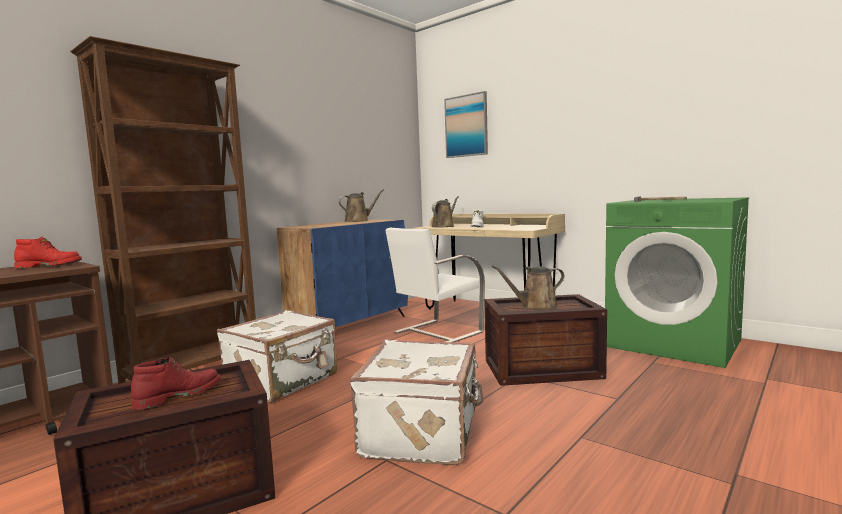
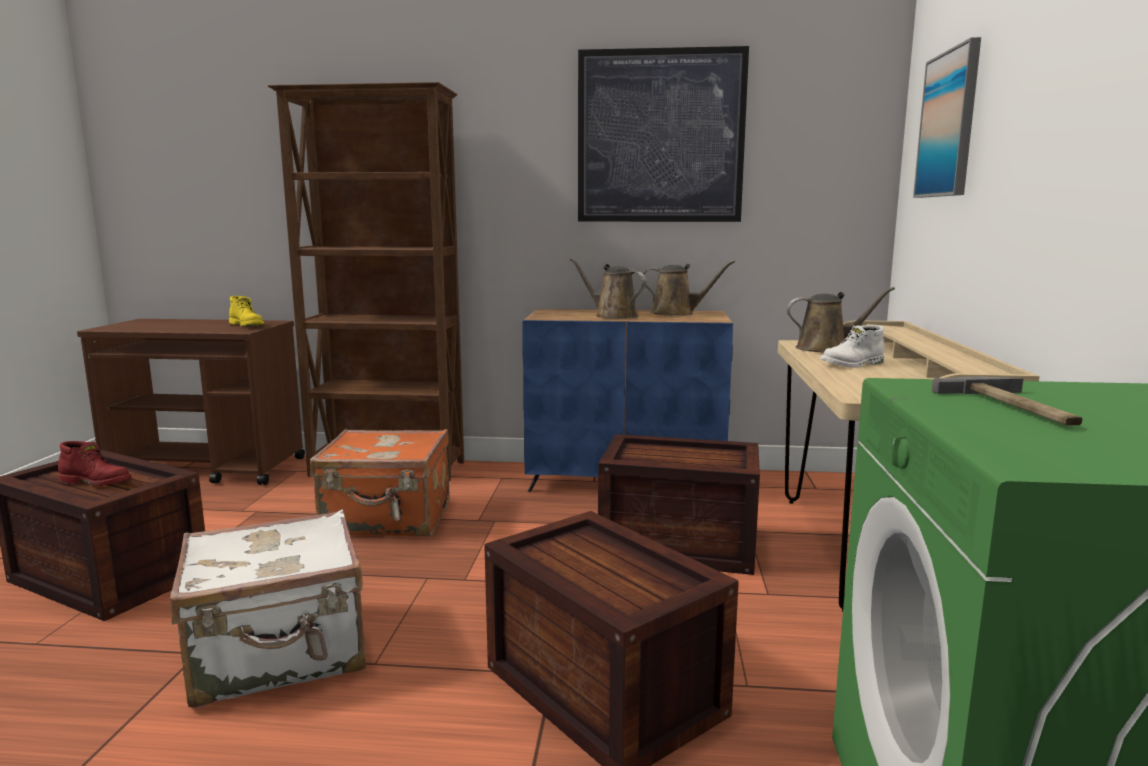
camera: 55 degrees right, 5 degrees up
red boot [14,237,82,268] -> yellow boot [229,296,264,326]
white suitcase [217,310,337,403] -> orange suitcase [310,429,449,536]
white chair [386,228,485,342] -> crate [598,434,760,575]
brown watering can [492,265,565,310] -> brown watering can moved to [570,258,647,319]
none -> picture [578,46,749,222]

